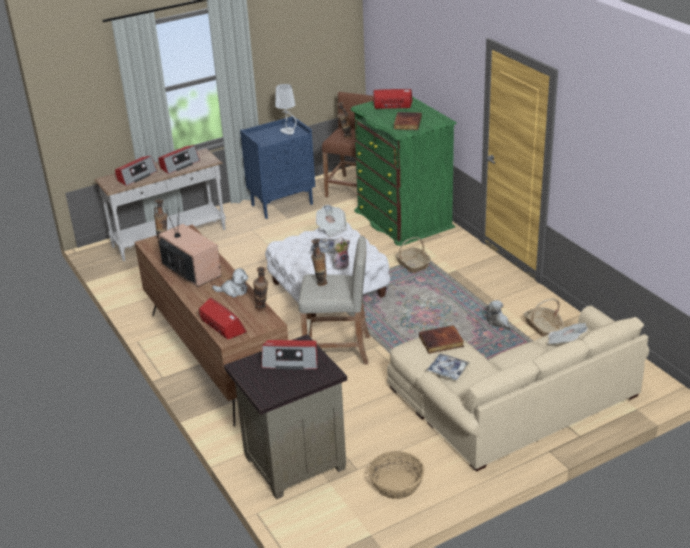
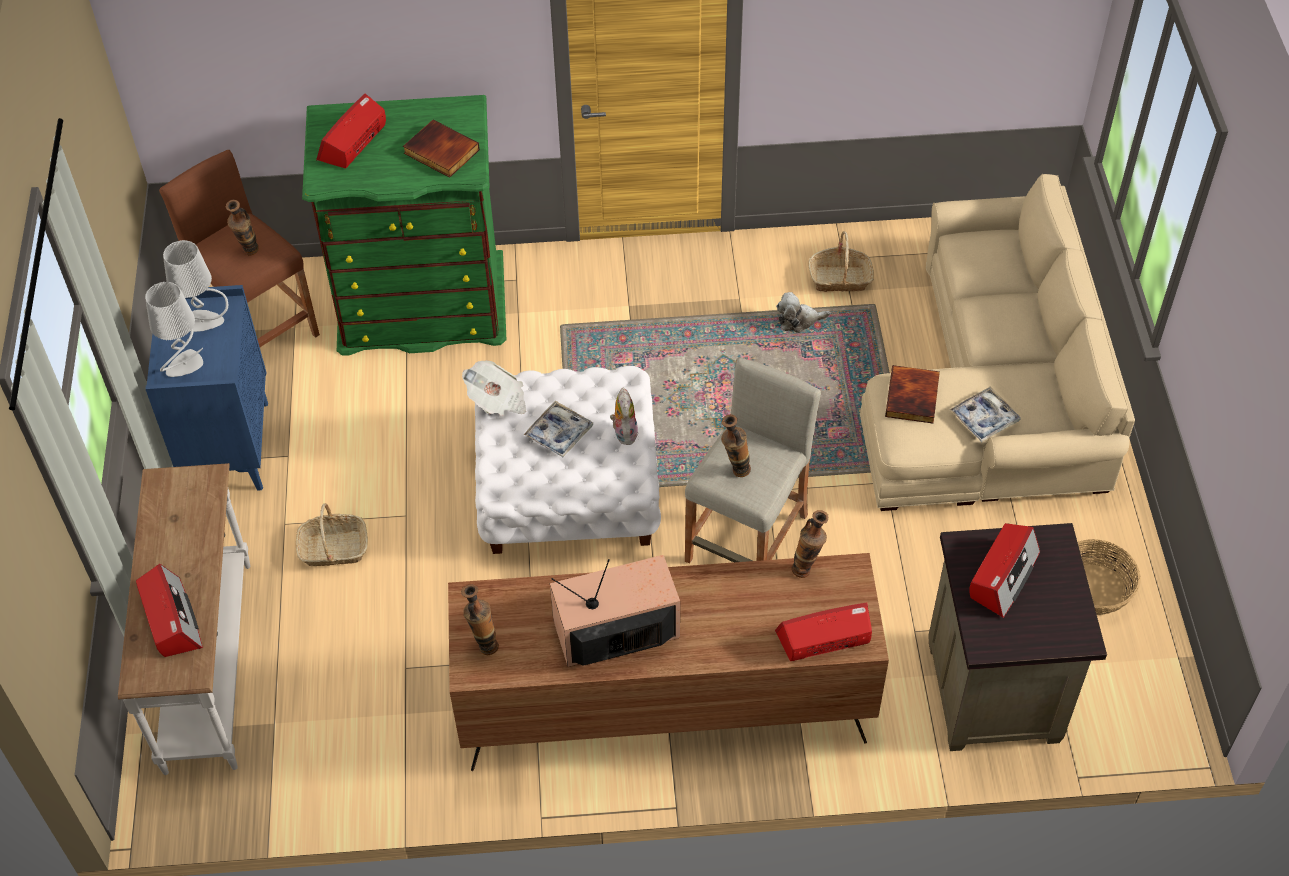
camera: 65 degrees left, 20 degrees up
radio [158,145,200,174] -> none
plush toy [212,268,248,297] -> none
basket [395,237,431,273] -> basket moved to [296,503,368,566]
newspaper [548,323,588,344] -> none
none -> grey table lamp [145,282,203,377]

